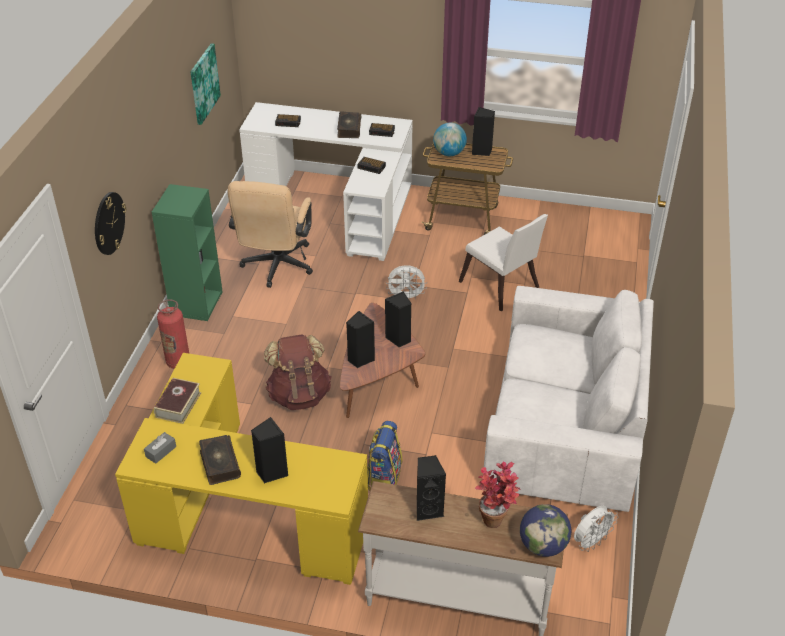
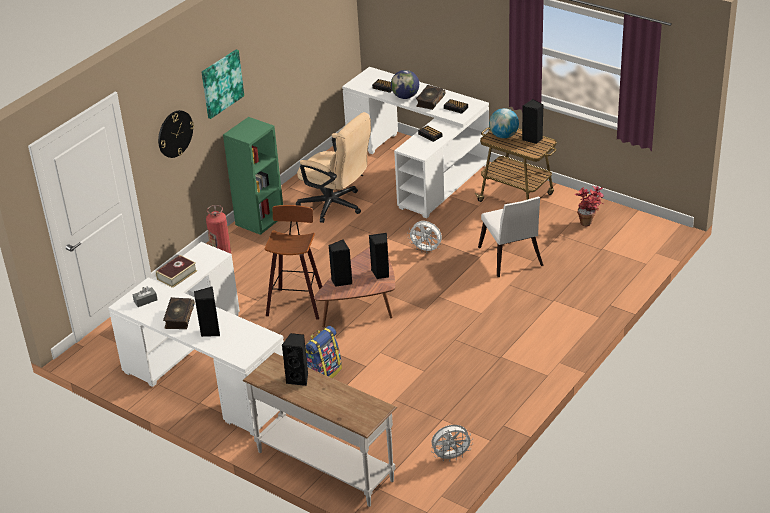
camera: 25 degrees right, 5 degrees down
yellow desk [115,353,368,585] -> white desk [108,242,284,436]
picture [190,43,221,125] -> picture moved to [202,49,244,119]
beige office chair [228,181,313,288] -> beige office chair turned 90 degrees counterclockwise [296,112,371,223]
brown backpack [264,335,331,410] -> stool [265,205,322,320]
potted plant [475,461,521,528] -> potted plant moved to [574,186,604,226]
white sofa [484,286,654,512] -> none
globe [520,504,572,557] -> globe moved to [391,70,419,99]

